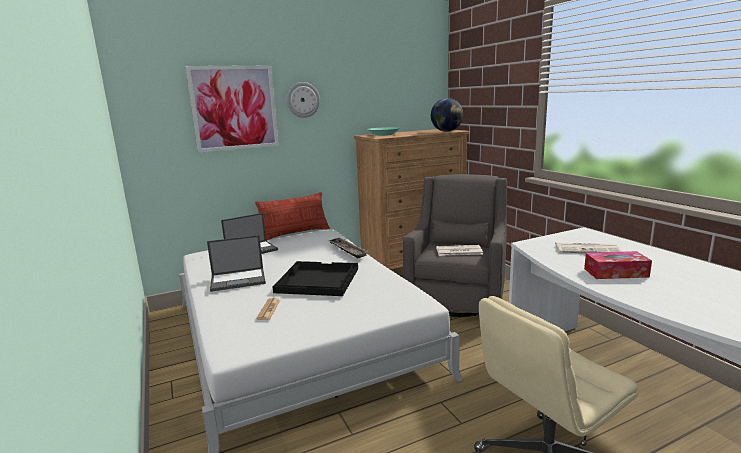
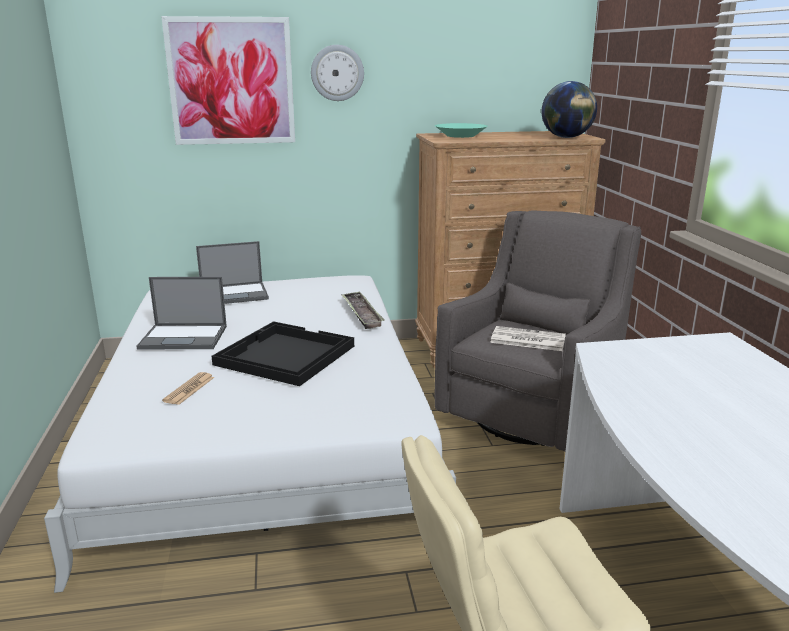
camera: 15 degrees right, 5 degrees up
pillow [255,192,330,241] -> none
newspaper [555,243,622,253] -> none
tissue box [584,251,652,279] -> none

